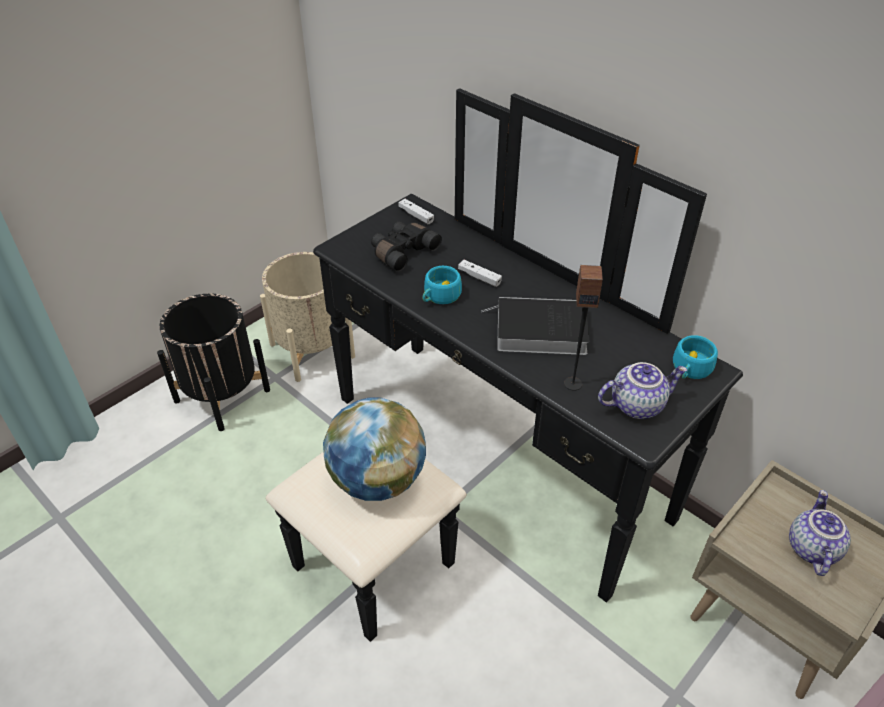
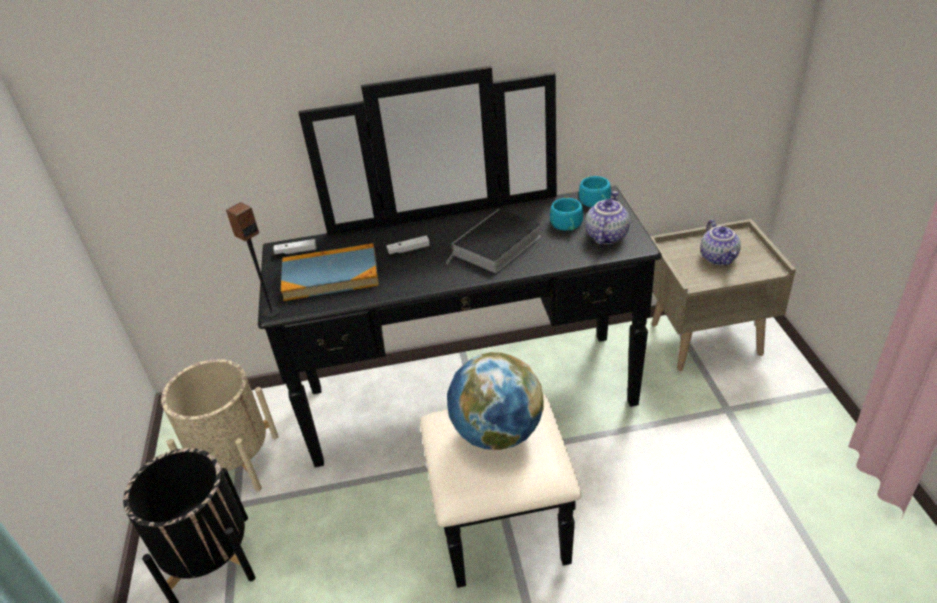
camera: 50 degrees left, 5 degrees down
black binoculars [371,222,442,272] -> book [281,243,379,301]
turquoise cup [422,266,462,304] -> turquoise cup moved to [550,198,583,231]
speaker [564,265,603,391] -> speaker moved to [226,202,280,318]
teapot [789,490,851,576] -> teapot turned 150 degrees counterclockwise [700,220,741,266]

